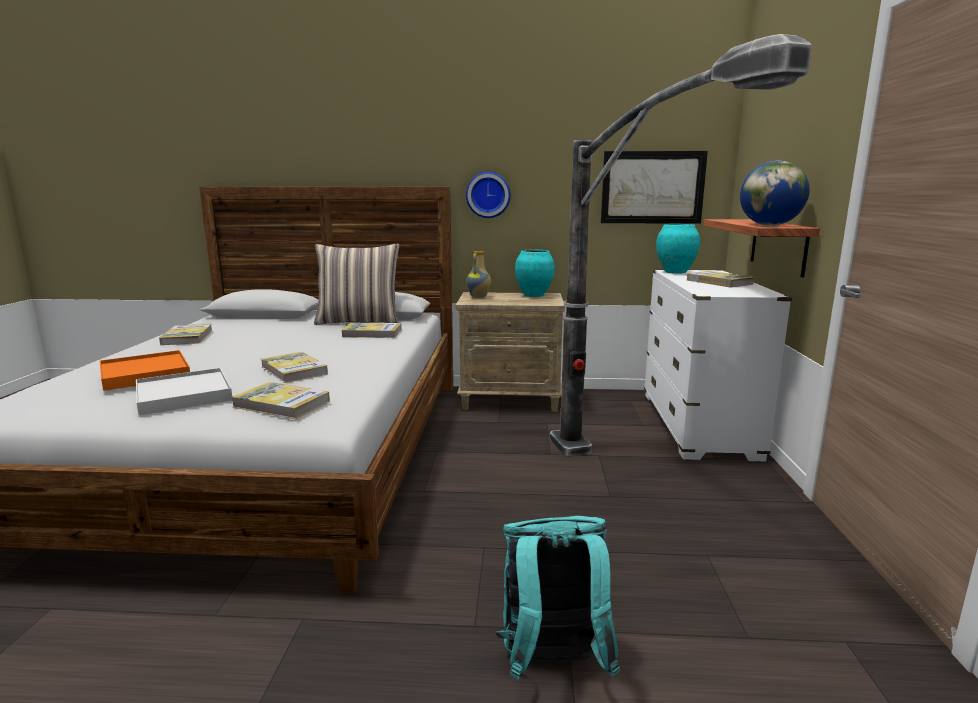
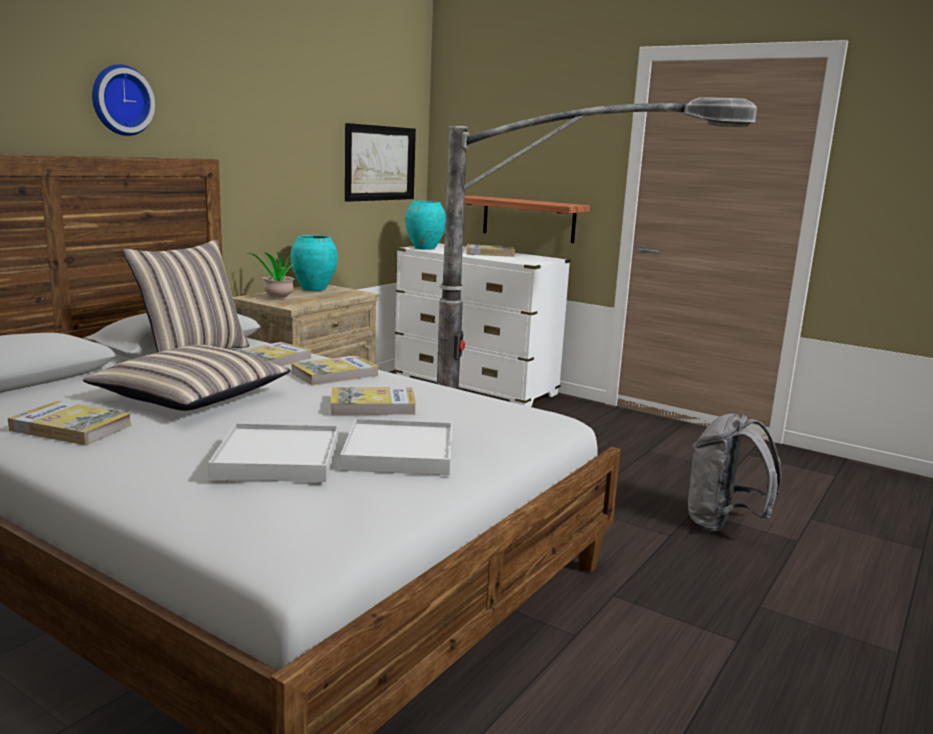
camera: 60 degrees left, 0 degrees up
orange tray [100,350,190,391] -> white tray [208,423,339,482]
book [231,382,330,419] -> book moved to [292,355,379,386]
wall clock [466,172,511,218] -> wall clock moved to [92,64,155,136]
vase [466,251,491,298] -> potted plant [249,252,305,298]
turquoise backpack [495,516,620,679] -> grey backpack [688,413,782,532]
globe [740,161,810,226] -> none
none -> pillow [83,345,291,411]

